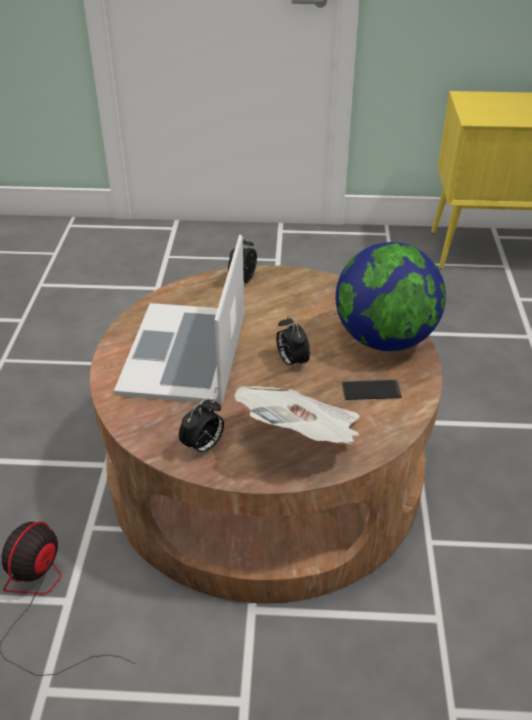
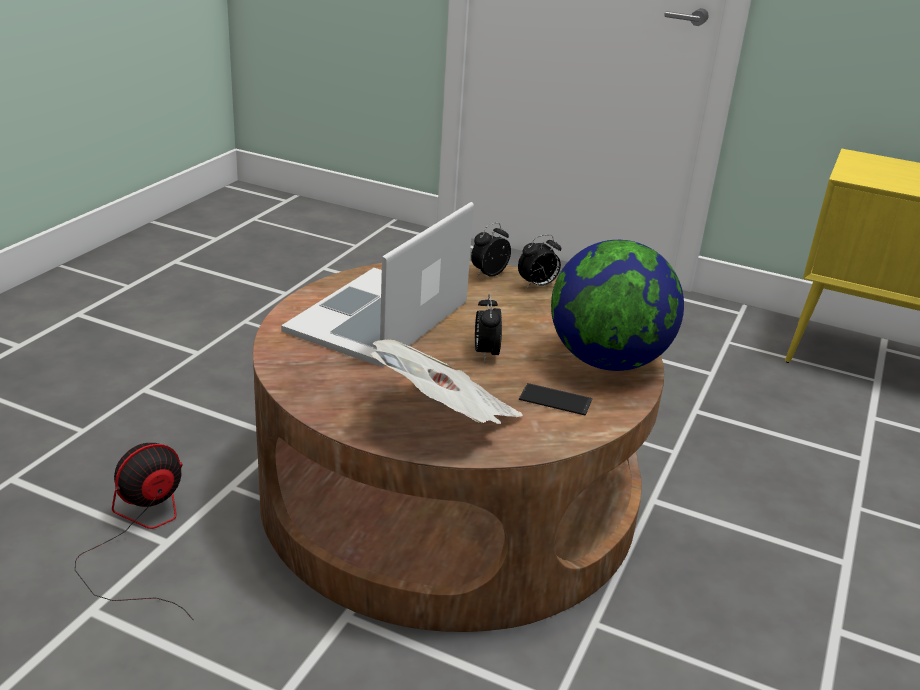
camera: 20 degrees right, 10 degrees down
alarm clock [179,398,224,456] -> alarm clock moved to [518,234,561,288]

